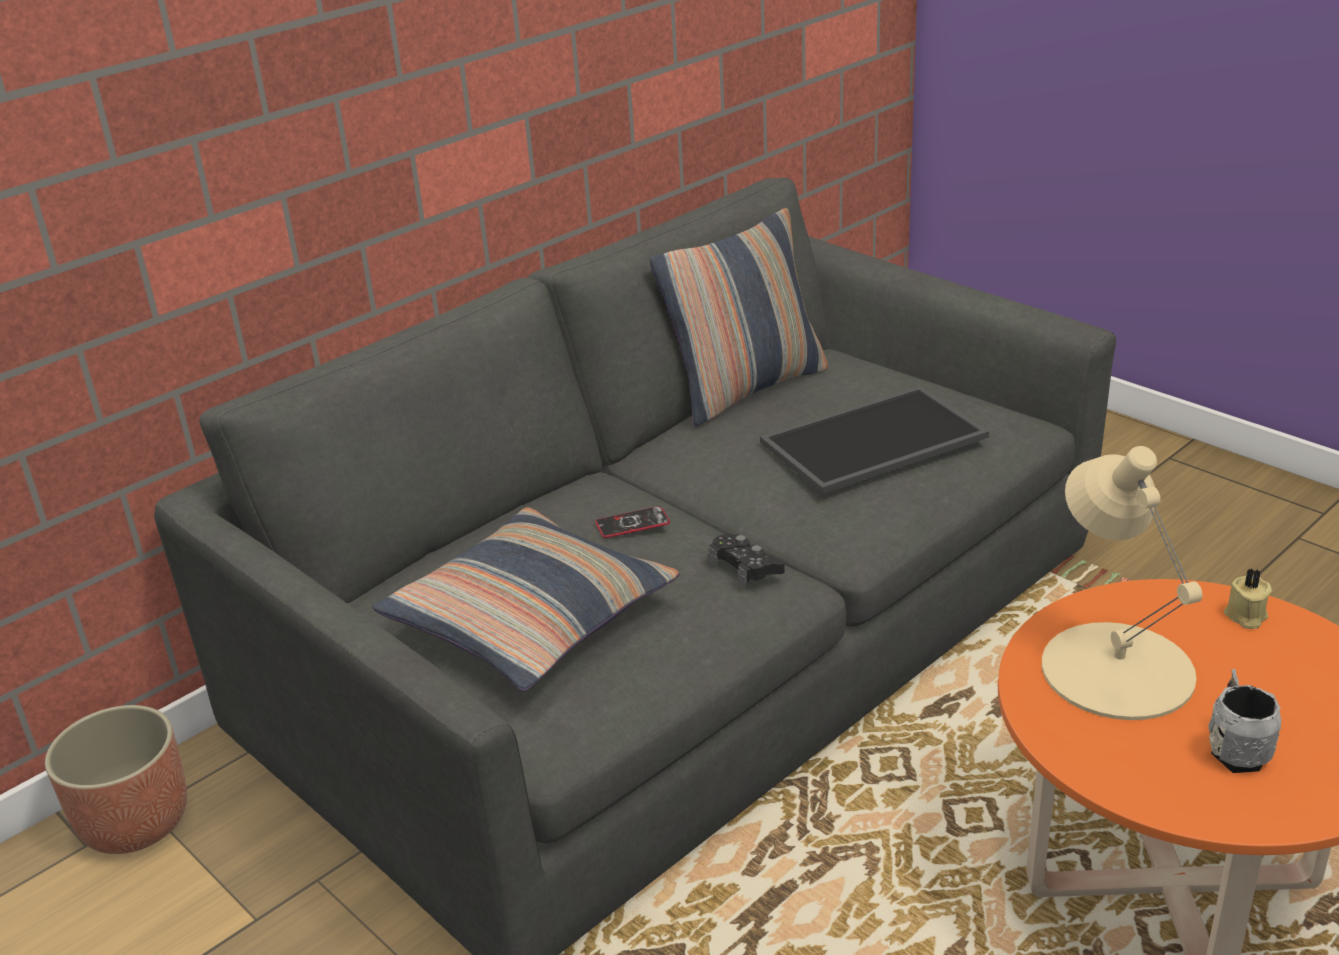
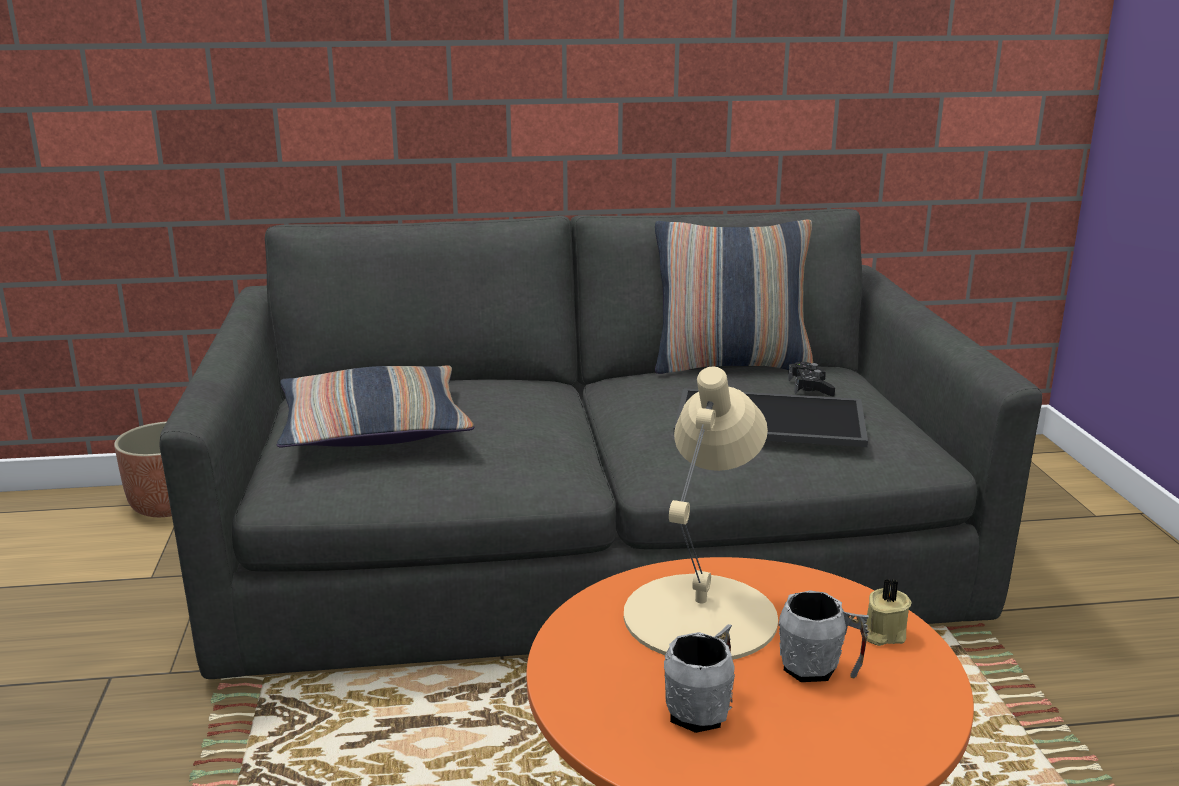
camera: 35 degrees right, 10 degrees down
phone [595,506,670,538] -> none
black game controller [708,533,785,588] -> black game controller moved to [788,362,835,397]
none -> grey mug [778,591,869,682]

